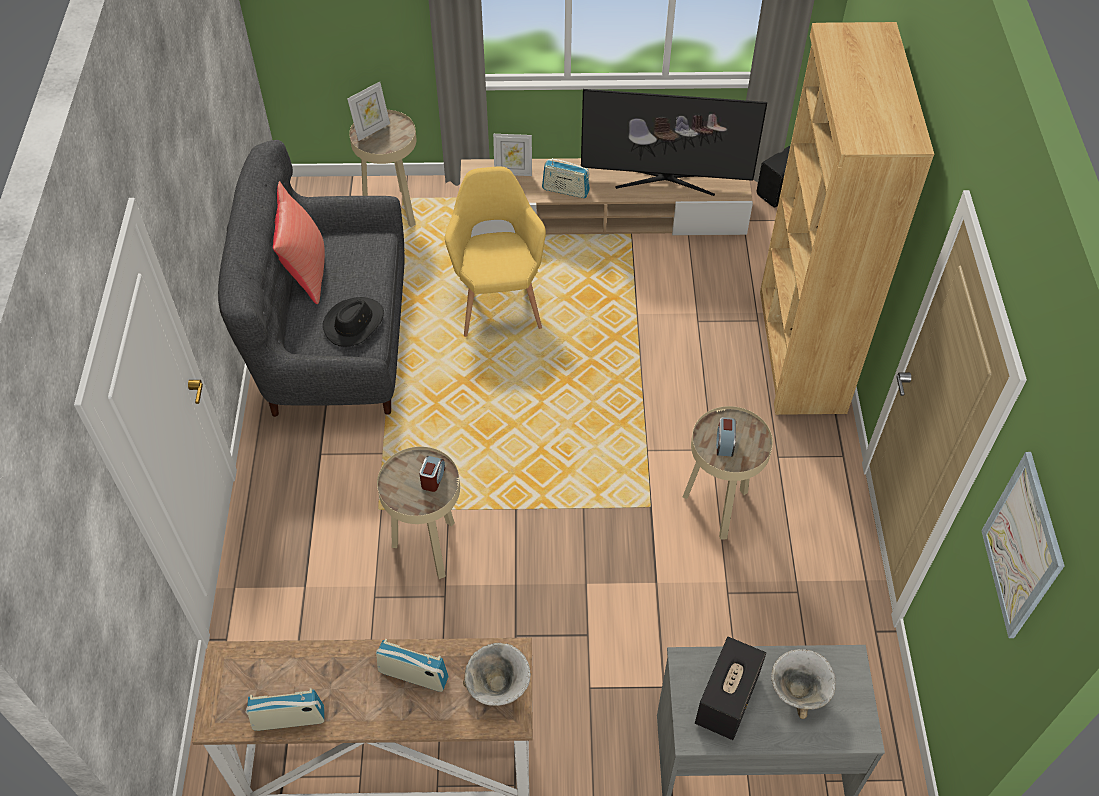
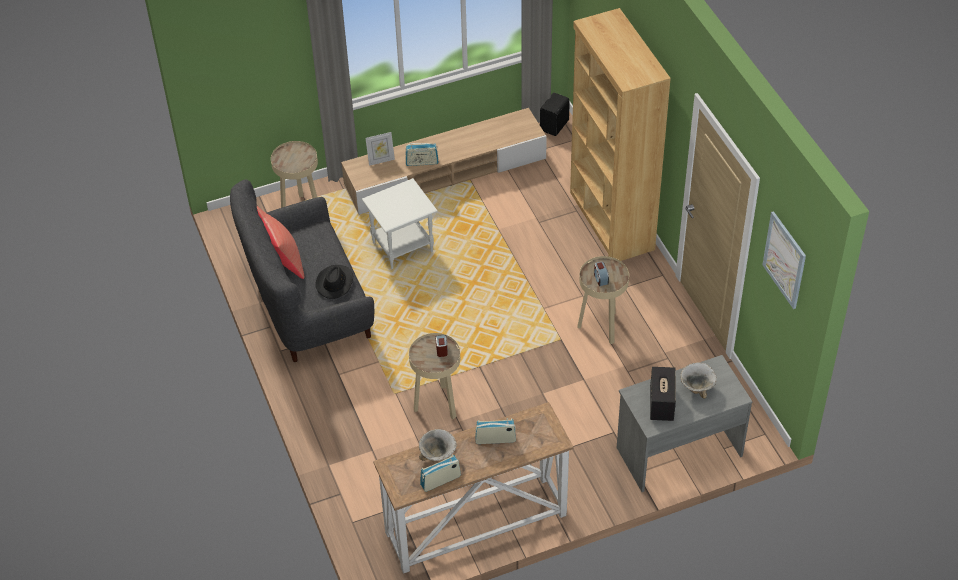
camera: 20 degrees left, 5 degrees down
picture frame [347,82,390,141] -> none
yellow armchair [445,166,546,337] -> white side table [362,178,438,269]
bowl [463,643,531,706] -> bowl moved to [419,429,457,461]
television [581,89,767,196] -> none

